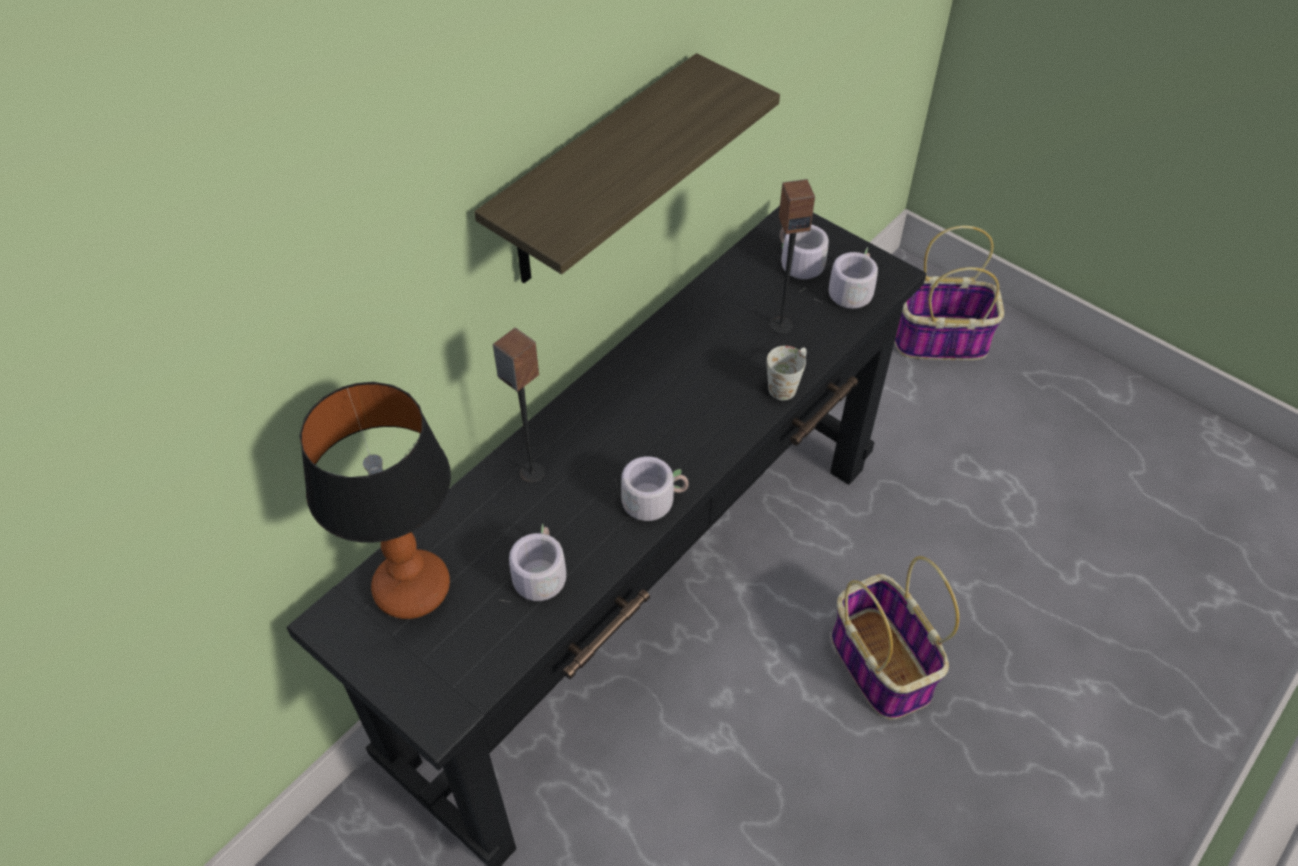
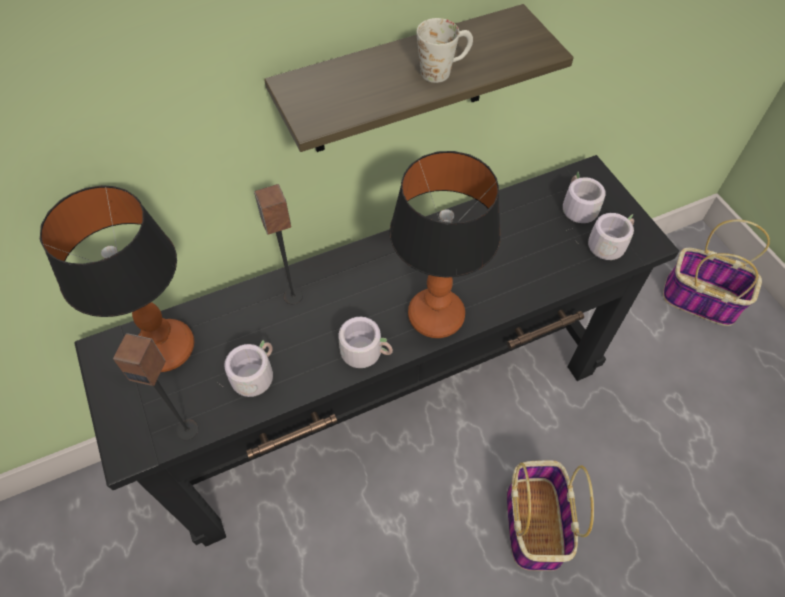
camera: 25 degrees right, 5 degrees up
white mug [767,346,807,400] -> white mug moved to [416,18,473,83]
speaker [770,179,815,334] -> speaker moved to [113,333,199,440]
none -> table lamp [390,151,501,338]

